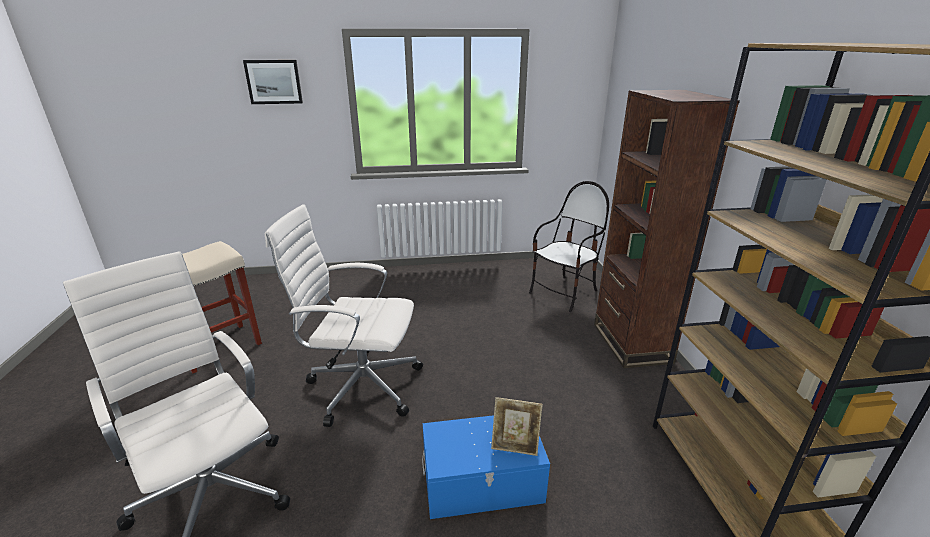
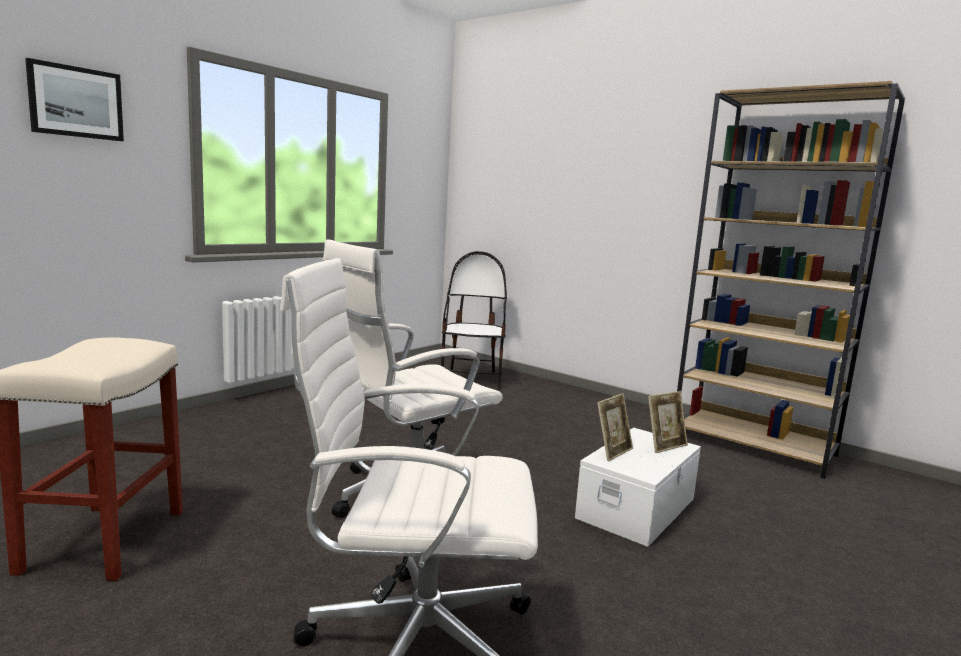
camera: 45 degrees left, 15 degrees down
blue storage box [422,415,550,519] -> white storage box [575,427,701,547]
brown bookcase [594,90,740,368] -> none
none -> picture frame [597,393,633,461]

